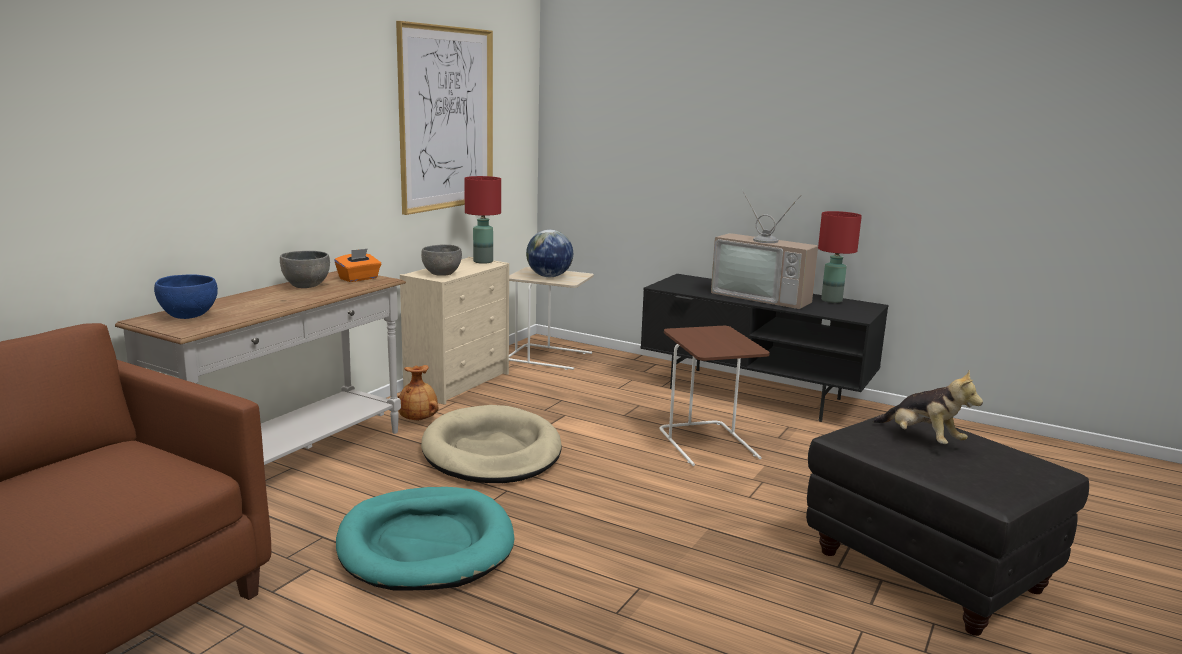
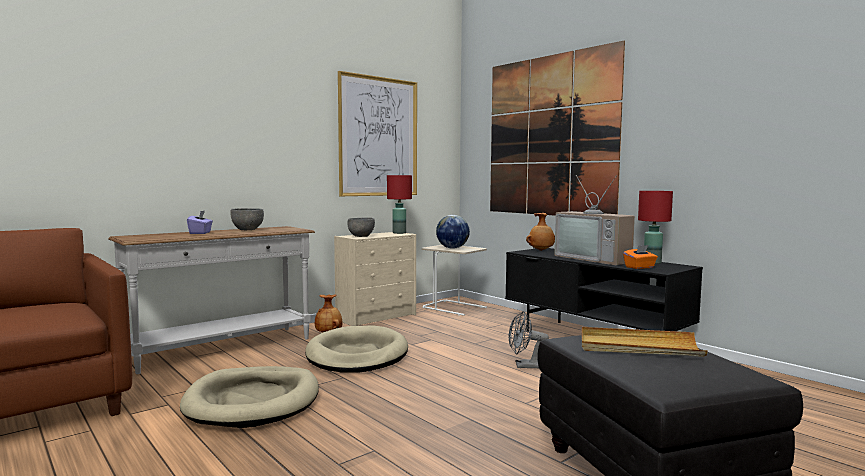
camera: 20 degrees right, 10 degrees down
blue bowl [154,275,218,319] -> none
orange tissue box [334,248,381,282] -> orange tissue box moved to [623,245,658,269]
turquoise dog bed [336,487,515,591] -> beige dog bed [180,366,319,428]
brown side table [659,326,770,466] -> grey fan [509,311,549,368]
plush toy [873,370,983,444] -> beige tray [582,327,708,357]
none -> purple tissue box [187,211,213,234]
none -> picture [490,41,625,216]
none -> brown vase [526,213,555,251]

